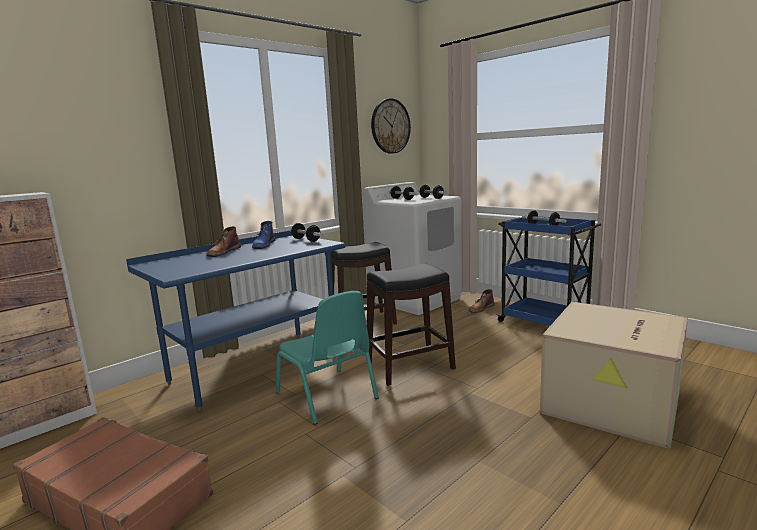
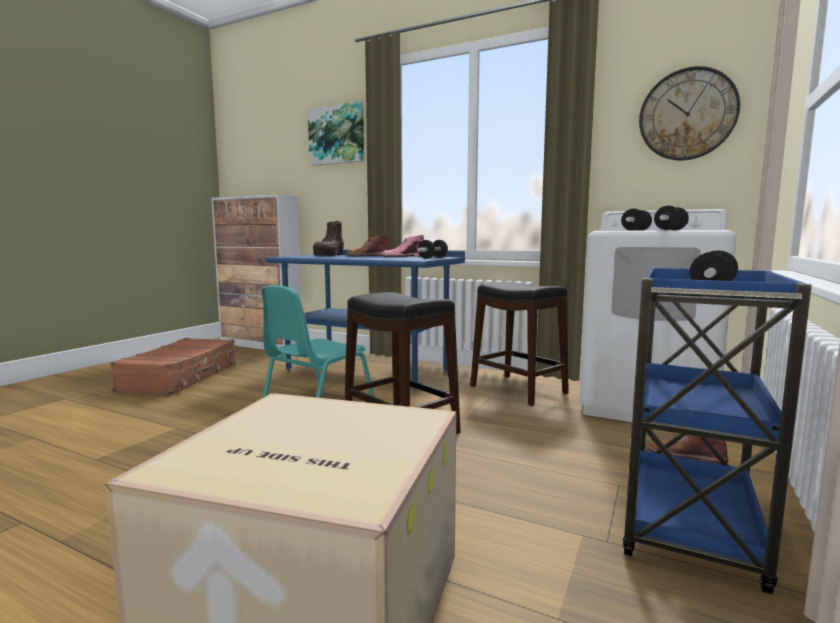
camera: 70 degrees right, 5 degrees down
blue boot [252,221,275,249] -> pink boot [381,235,424,257]
none -> picture [308,101,364,166]
none -> brown boot [313,221,344,256]

